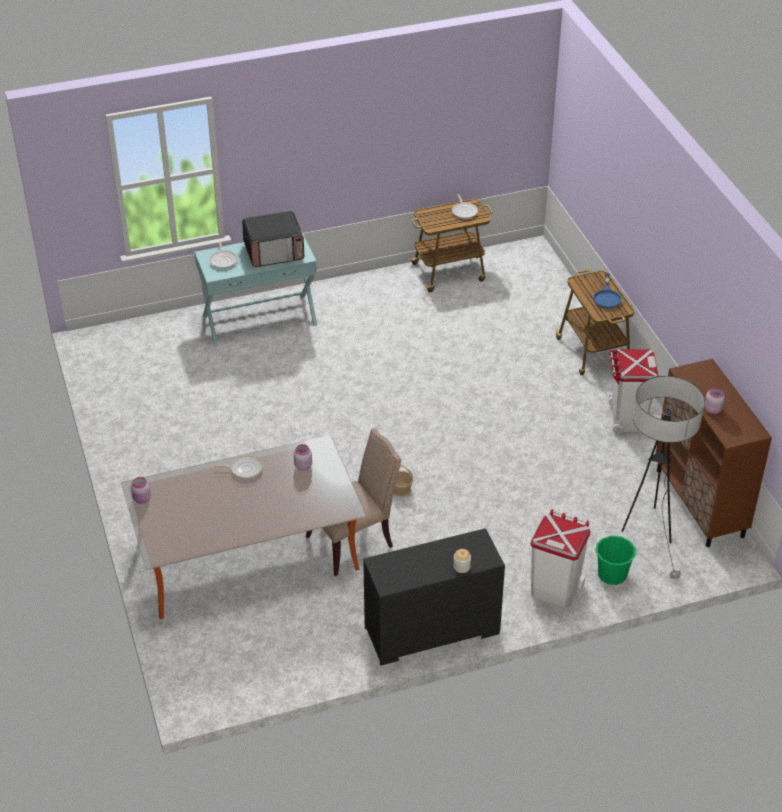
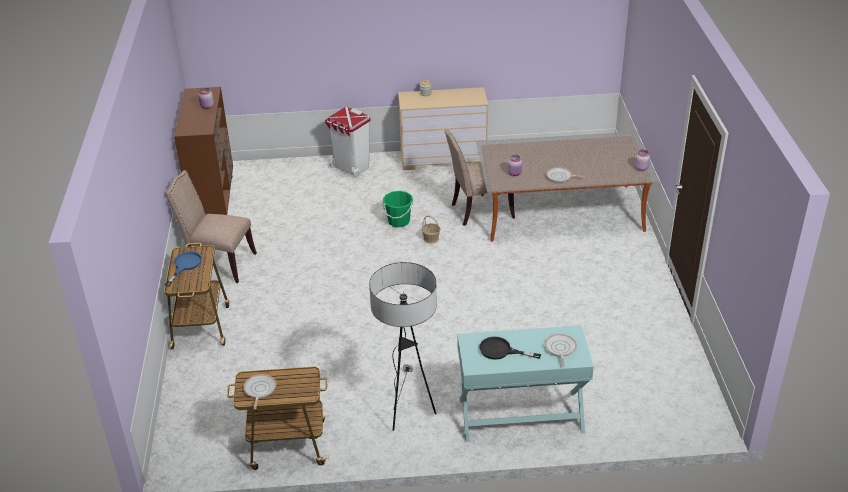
camera: 165 degrees left, 5 degrees down
microwave [242,211,304,267] -> black frying pan [479,337,541,360]
black dresser [363,528,505,666] -> beige dresser [398,87,488,170]
green bucket [595,536,636,585] -> green bucket moved to [382,191,413,228]
white trash can [608,349,658,433] -> beige chair [165,170,257,283]
floor lamp [622,376,705,580] -> floor lamp moved to [369,262,437,431]

